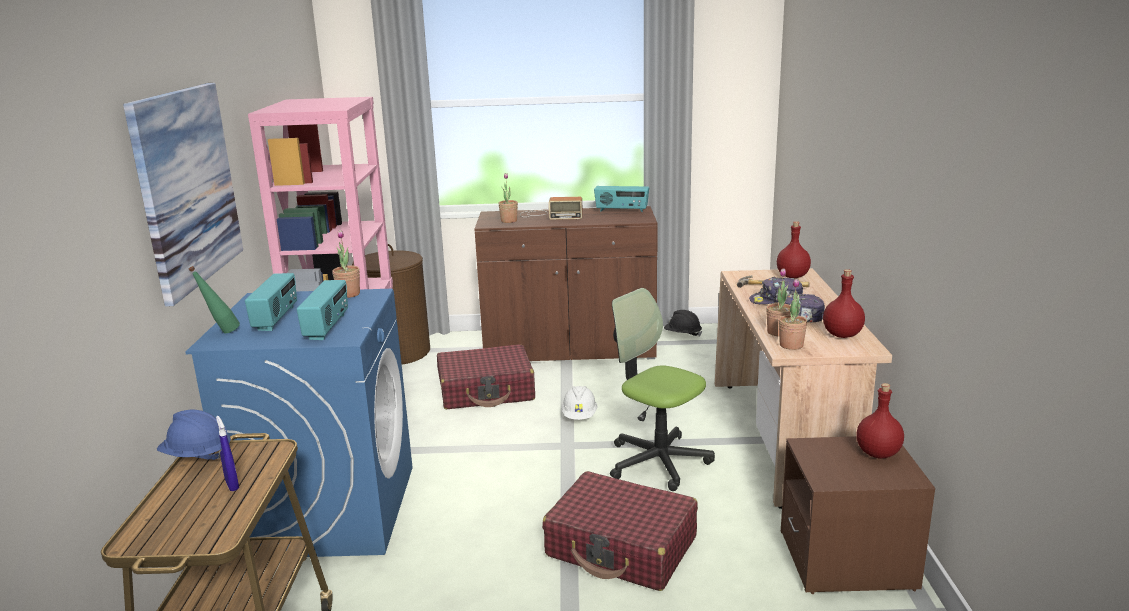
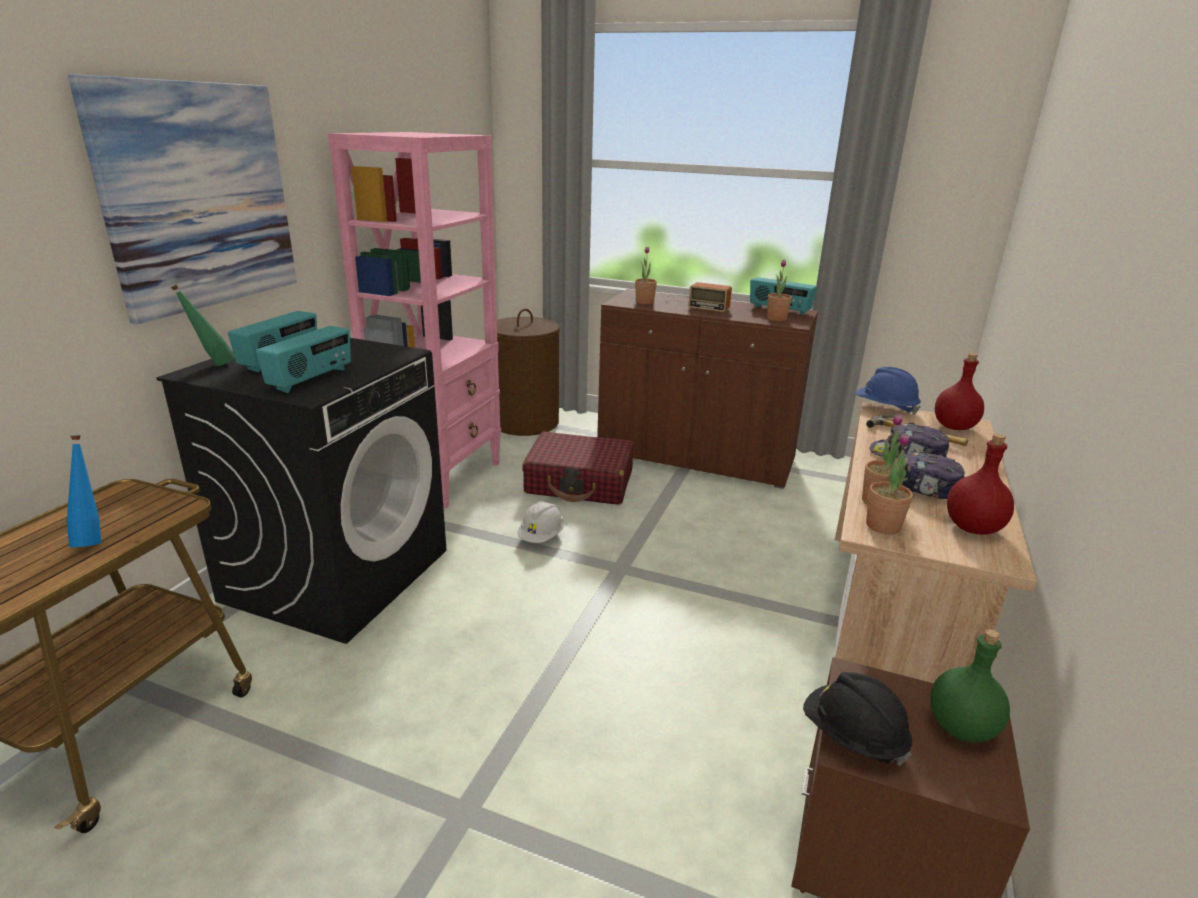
camera: 20 degrees right, 5 degrees up
blue hard hat [157,410,231,460] -> blue hard hat moved to [855,367,921,415]
blue washing machine [185,289,413,557] -> black washing machine [156,338,447,644]
blue spray bottle [216,416,239,491] -> blue bottle [67,435,101,547]
potted plant [332,230,360,298] -> potted plant moved to [767,260,792,321]
red suitcase [542,471,698,591] -> none
white hard hat [562,386,597,420] -> white hard hat moved to [517,501,564,543]
office chair [610,288,715,491] -> none
black hard hat [664,310,702,337] -> black hard hat moved to [803,672,912,766]
red bottle [857,383,904,459] -> green bottle [930,629,1010,742]

